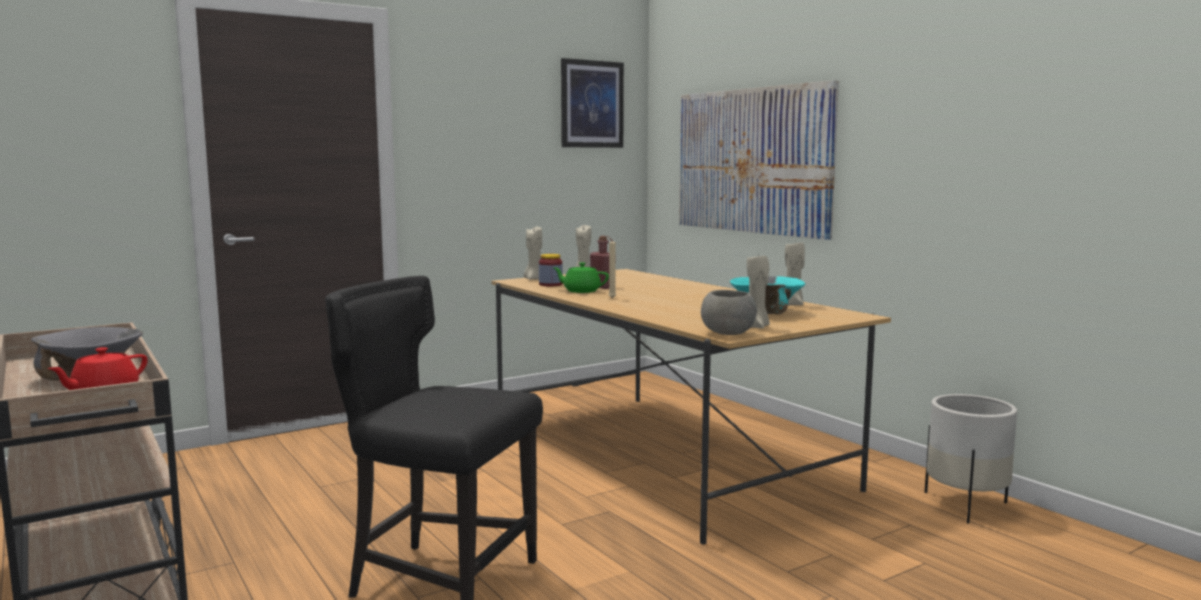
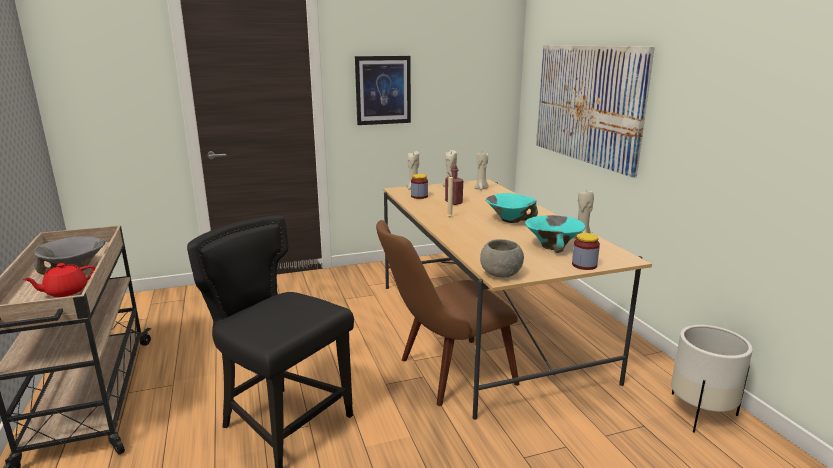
camera: 15 degrees right, 10 degrees up
green teapot [553,262,609,293] -> none
picture [561,58,624,148] -> picture moved to [355,56,411,125]
beige candle [747,255,770,329] -> beige candle moved to [474,152,489,190]
none -> brown chair [376,220,519,406]
none -> turquoise bowl [486,193,538,223]
none -> jar [572,233,600,270]

